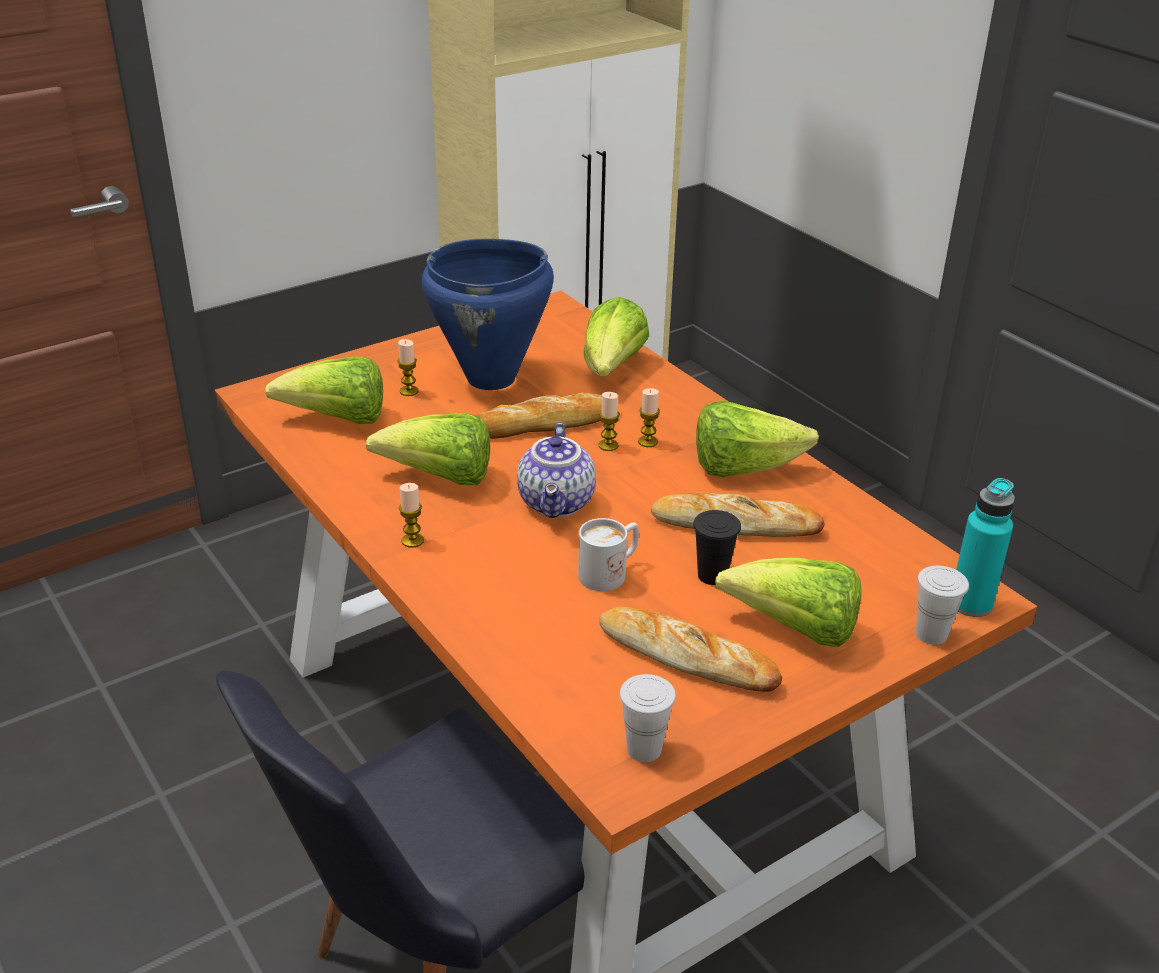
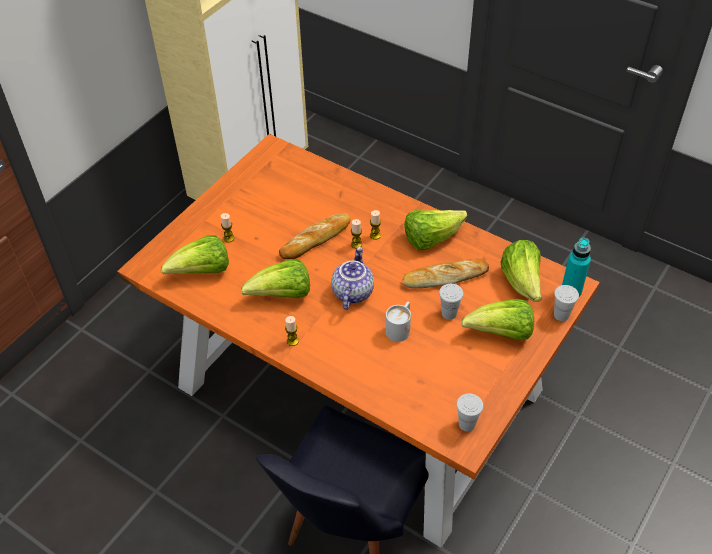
camera: 20 degrees left, 15 degrees up
blue cooking pot [422,238,554,390] -> none
teapot [517,423,596,518] -> teapot turned 150 degrees counterclockwise [331,247,374,310]
lettuce [584,297,649,376] -> lettuce moved to [501,240,542,302]
bread [599,606,782,692] -> none
black cup [693,510,741,585] -> white cup [439,284,464,320]

